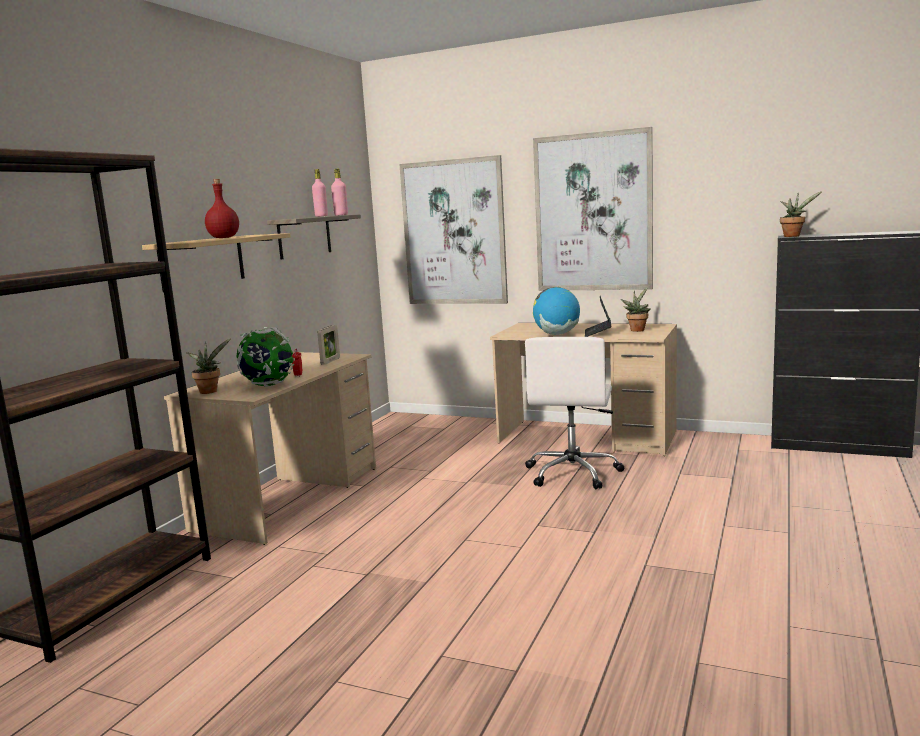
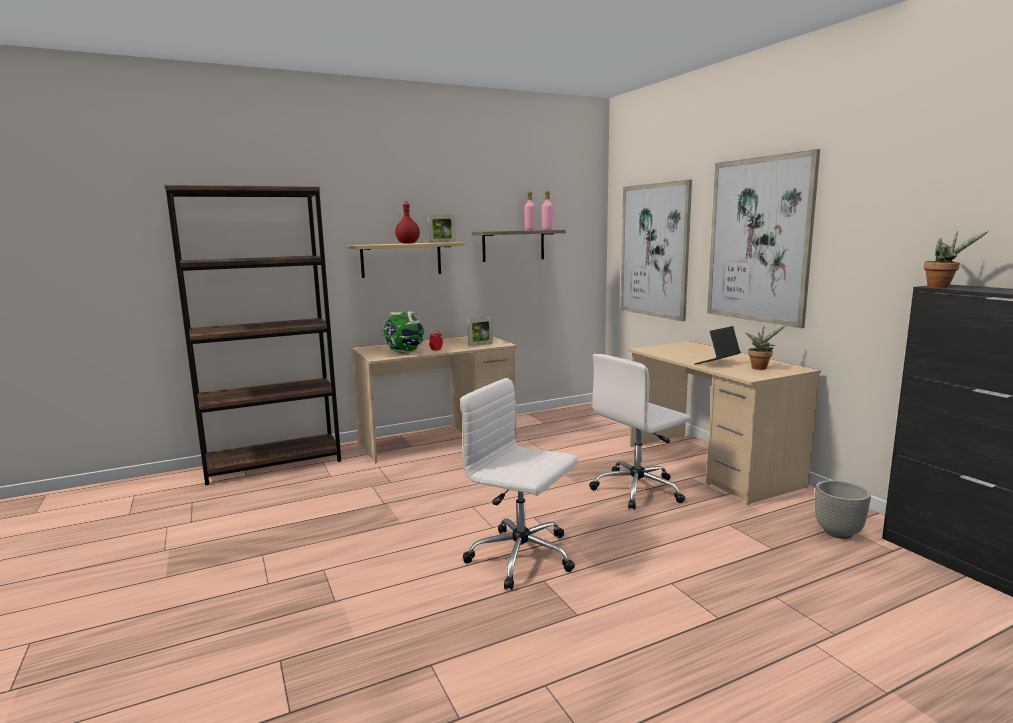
camera: 40 degrees right, 0 degrees up
potted plant [186,338,231,394] -> none
globe [533,287,580,335] -> none
none -> picture frame [428,215,456,243]
none -> white office chair [460,378,578,590]
none -> planter [815,480,871,539]

